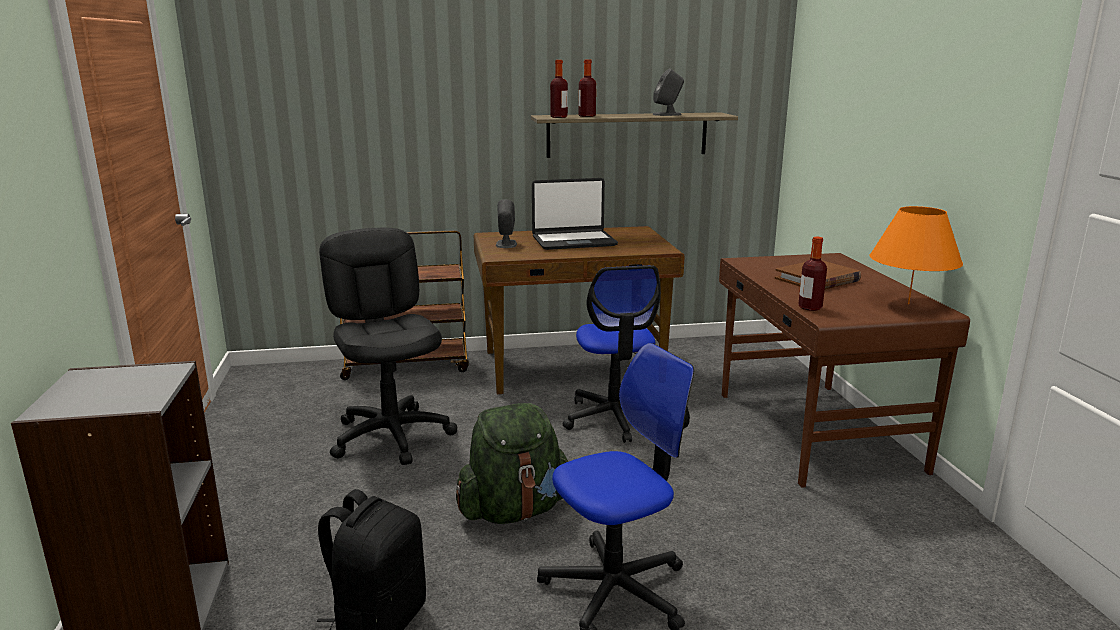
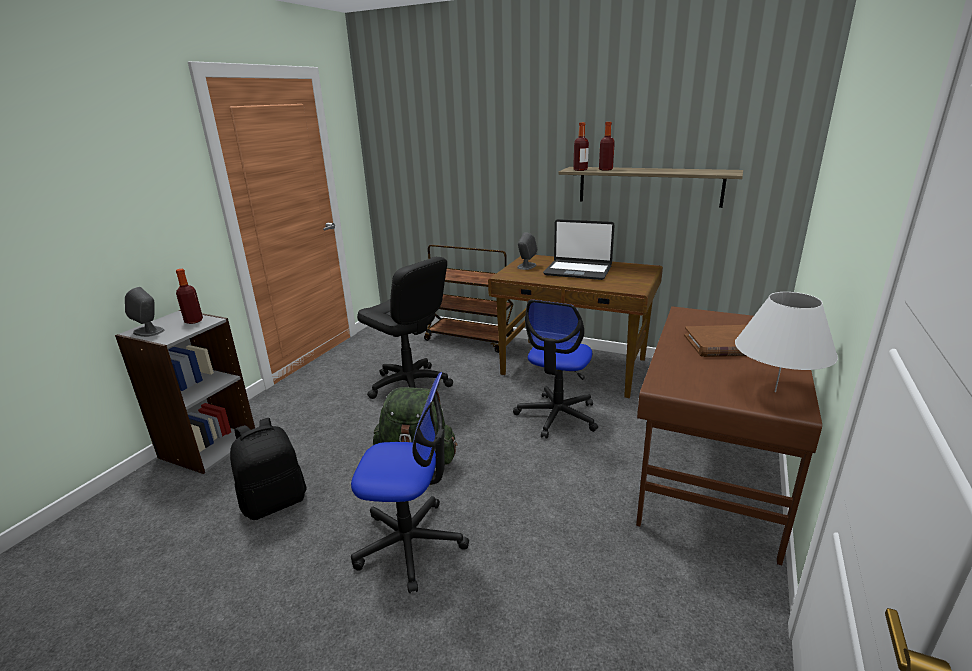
camera: 35 degrees right, 5 degrees up
black office chair [319,228,457,465] -> black office chair turned 120 degrees clockwise [357,257,453,399]
grey speaker [652,69,684,116] -> grey speaker moved to [125,287,164,337]
bottle [798,237,827,311] -> bottle moved to [176,269,203,324]
orange table lamp [870,206,963,304] -> white table lamp [735,292,838,392]

